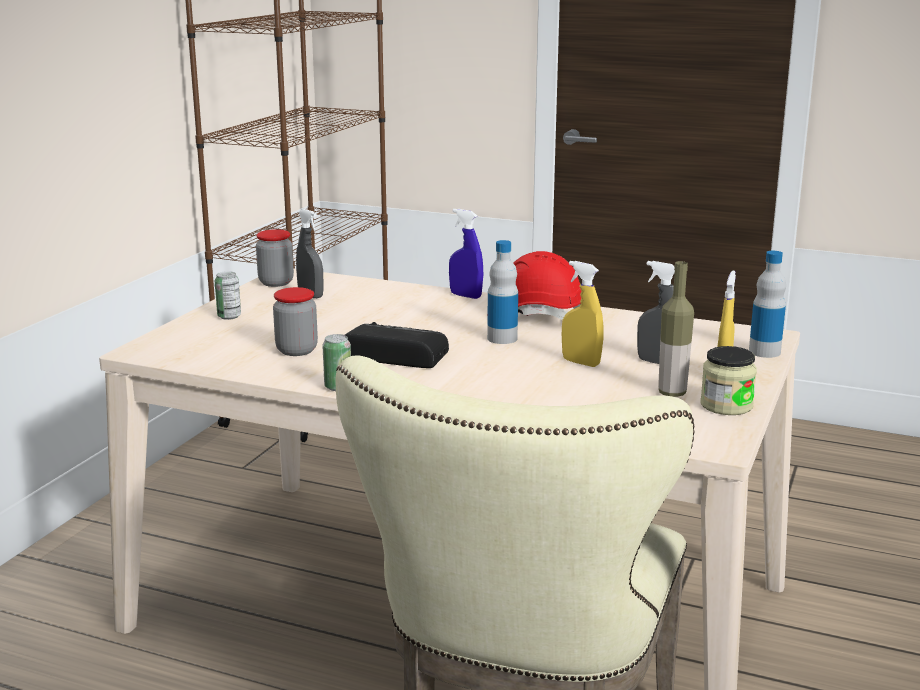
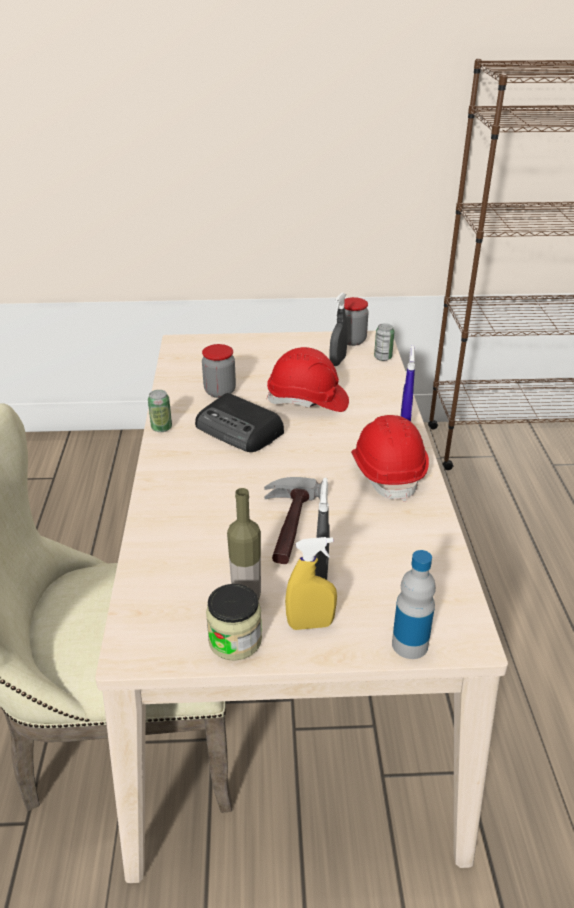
camera: 65 degrees right, 15 degrees up
can [215,271,241,320] -> can moved to [374,323,394,361]
radio [345,322,449,368] -> radio turned 135 degrees clockwise [195,393,284,452]
bottle [487,240,518,344] -> none
yellow spray bottle [562,261,603,367] -> hammer [264,477,323,564]
none -> red hard hat [266,347,349,412]

